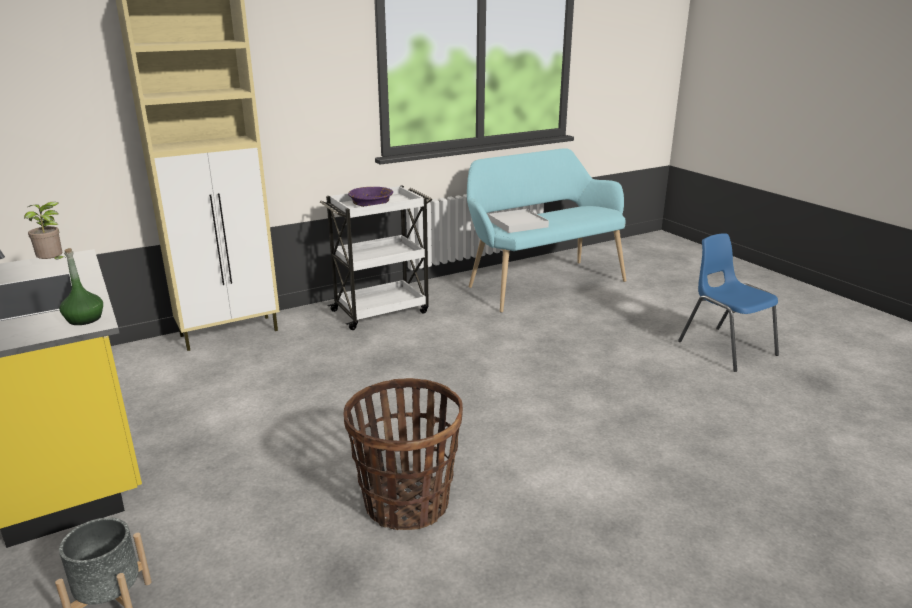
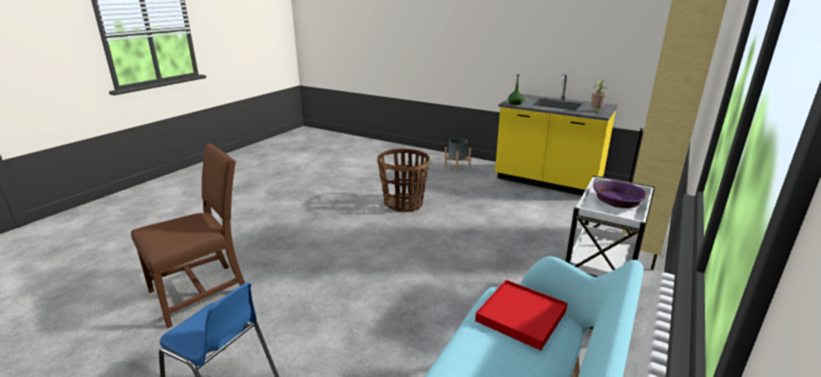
camera: 150 degrees right, 0 degrees up
white tray [488,209,549,233] -> red tray [475,280,568,350]
none -> brown chair [131,143,245,328]

